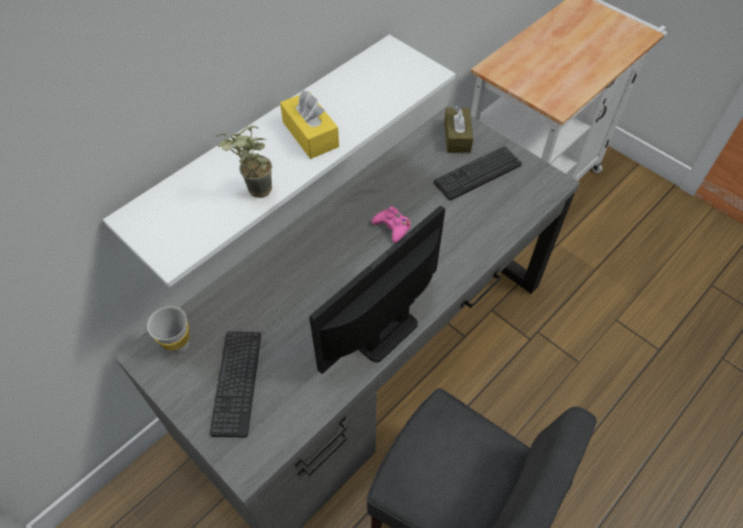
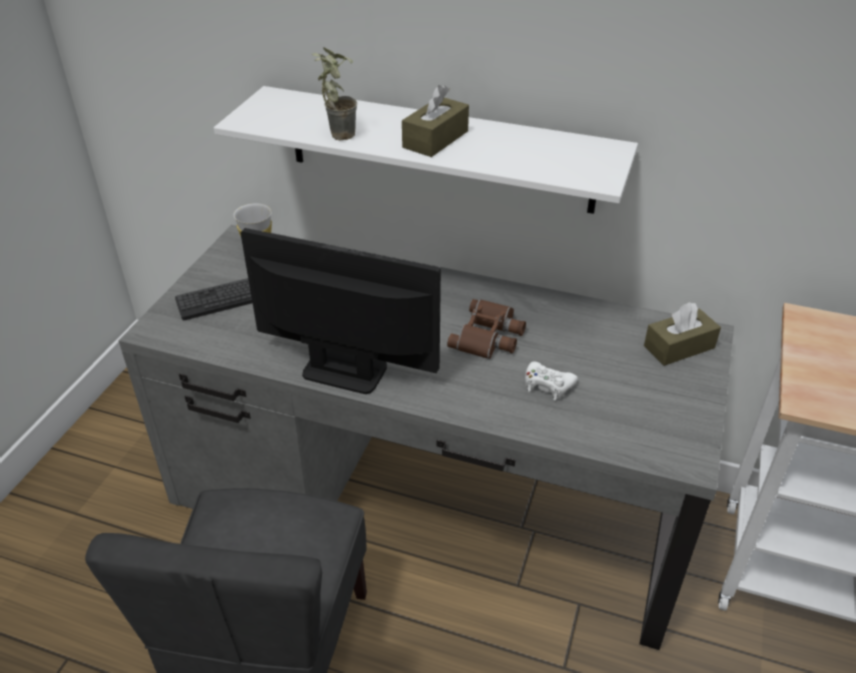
camera: 65 degrees right, 15 degrees down
yellow tissue box [280,90,339,159] -> brown tissue box [402,85,469,157]
pink game controller [371,206,411,243] -> brown binoculars [447,299,526,359]
keyboard [434,146,522,201] -> none
none -> white game controller [525,361,578,401]

